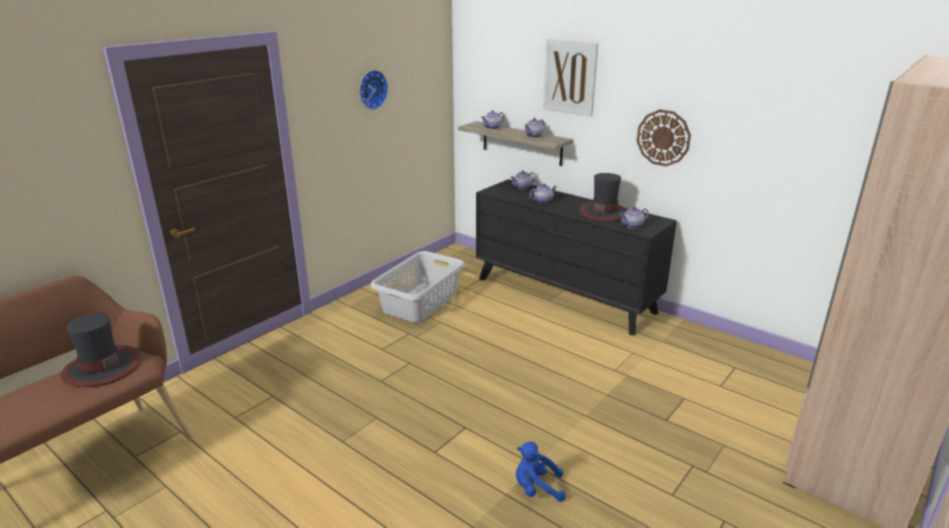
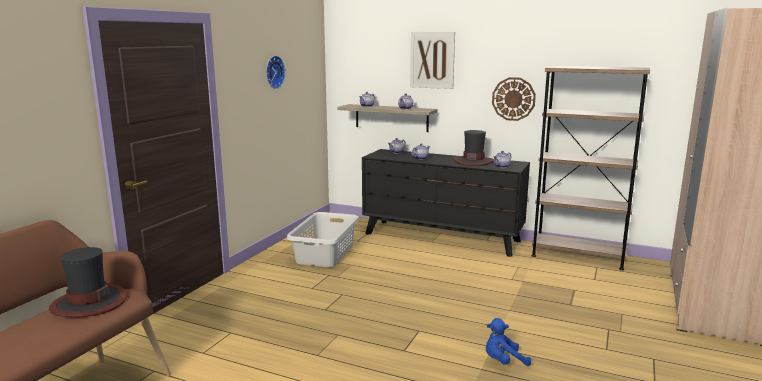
camera: 15 degrees left, 10 degrees down
none -> brown bookcase [531,66,650,271]

